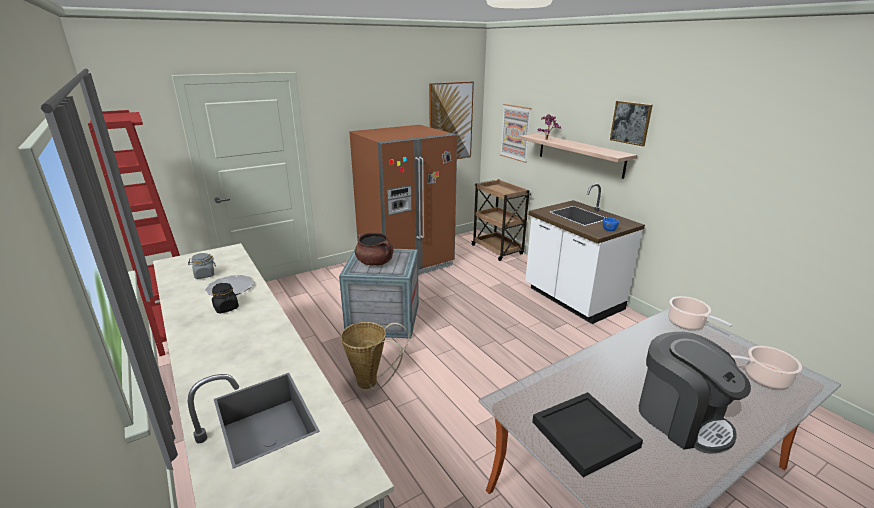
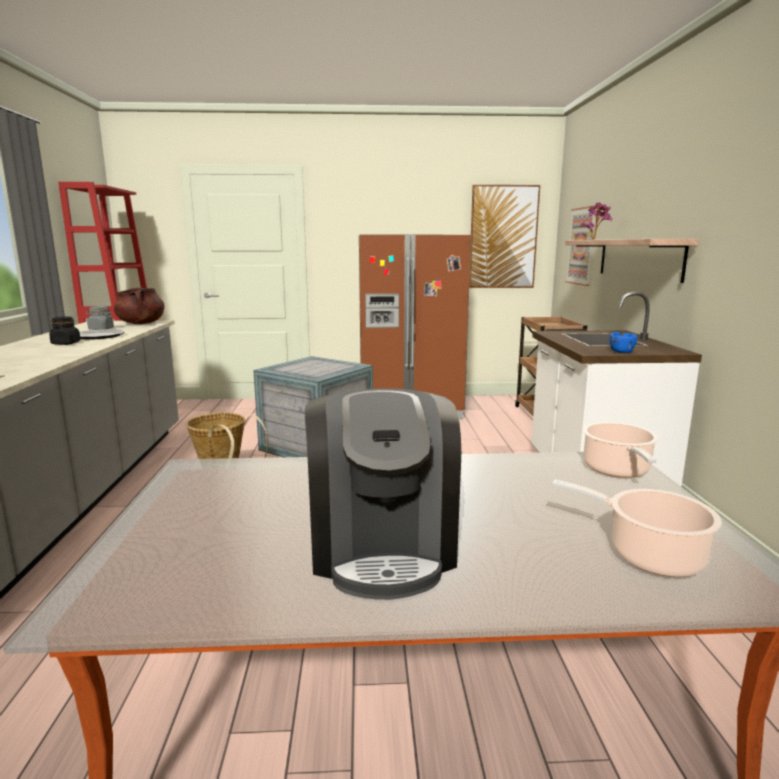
camera: 30 degrees right, 10 degrees down
brown cooking pot [355,233,393,266] -> brown cooking pot moved to [114,288,164,324]
black tray [532,392,643,477] -> none
picture [610,101,653,146] -> none

